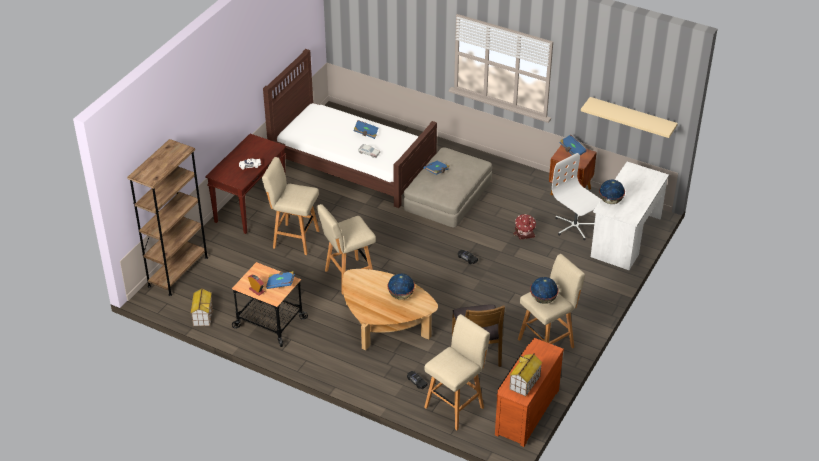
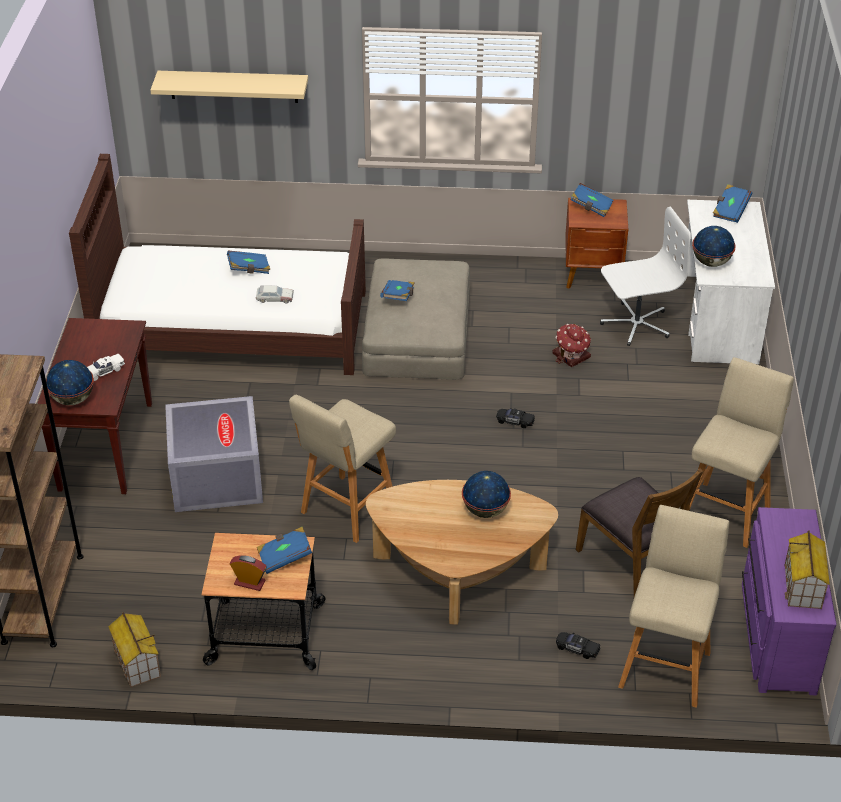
camera: 25 degrees left, 0 degrees up
beige stool [262,157,320,255] -> grey storage box [165,396,263,512]
brown dresser [495,338,564,447] -> purple dresser [742,507,837,696]
globe [530,277,558,304] -> globe moved to [46,360,94,405]
white office chair [552,153,601,240] -> white office chair turned 135 degrees clockwise [600,207,690,346]
beige shelf [581,97,678,138] -> beige shelf moved to [150,71,308,103]
none -> blue book [713,184,752,223]

